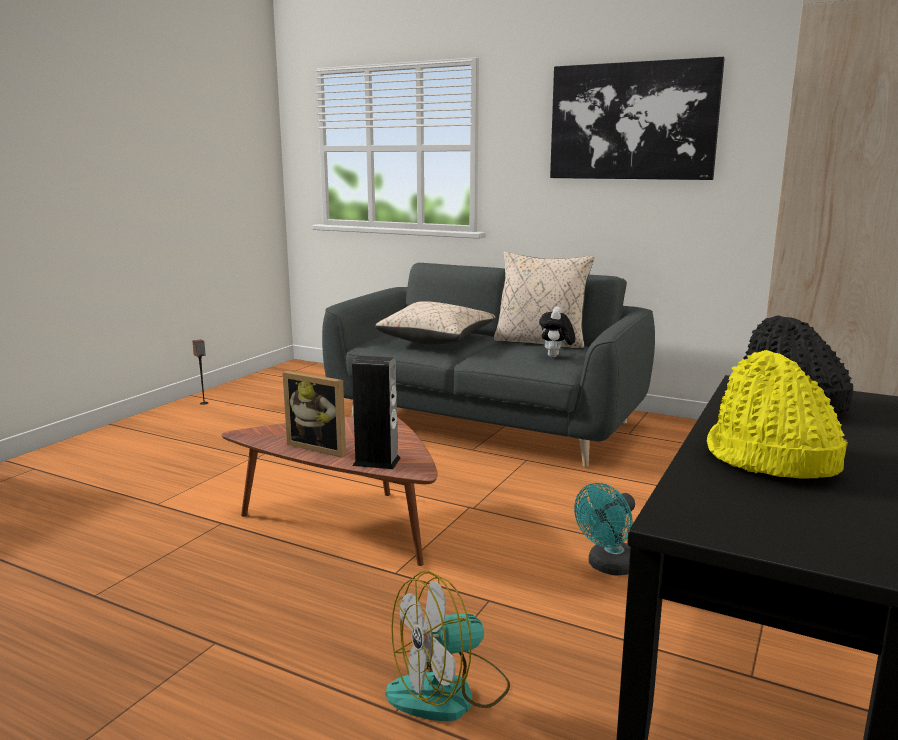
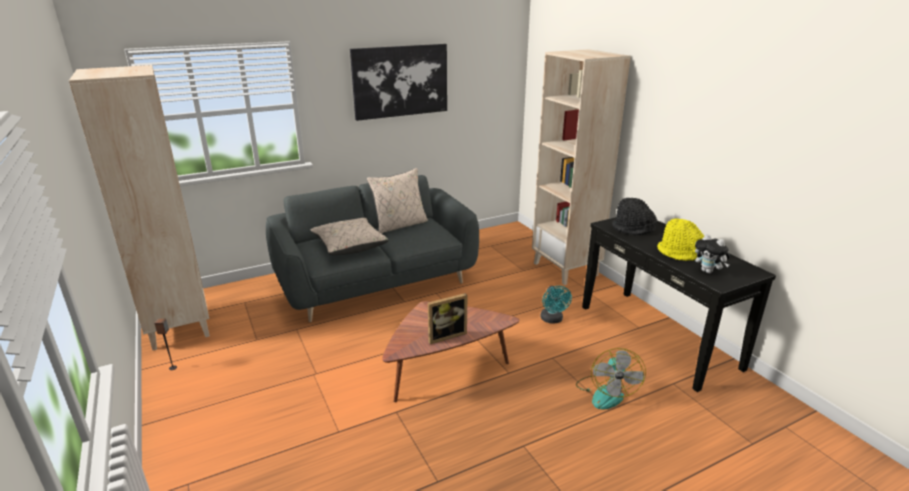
camera: 55 degrees left, 10 degrees up
speaker [352,356,401,469] -> none
plush toy [539,306,575,357] -> plush toy moved to [695,234,730,273]
none -> beige bookcase [69,65,210,351]

